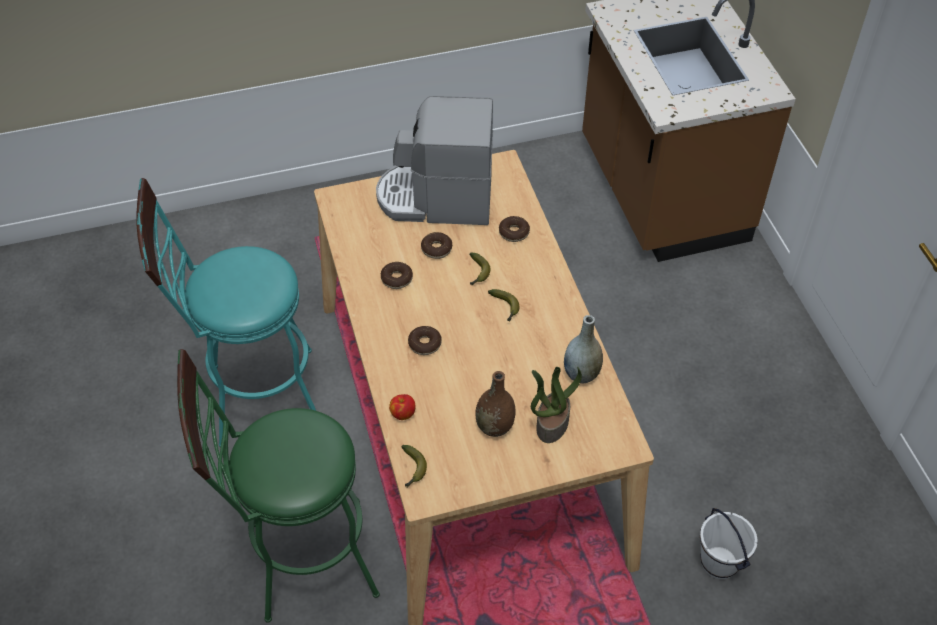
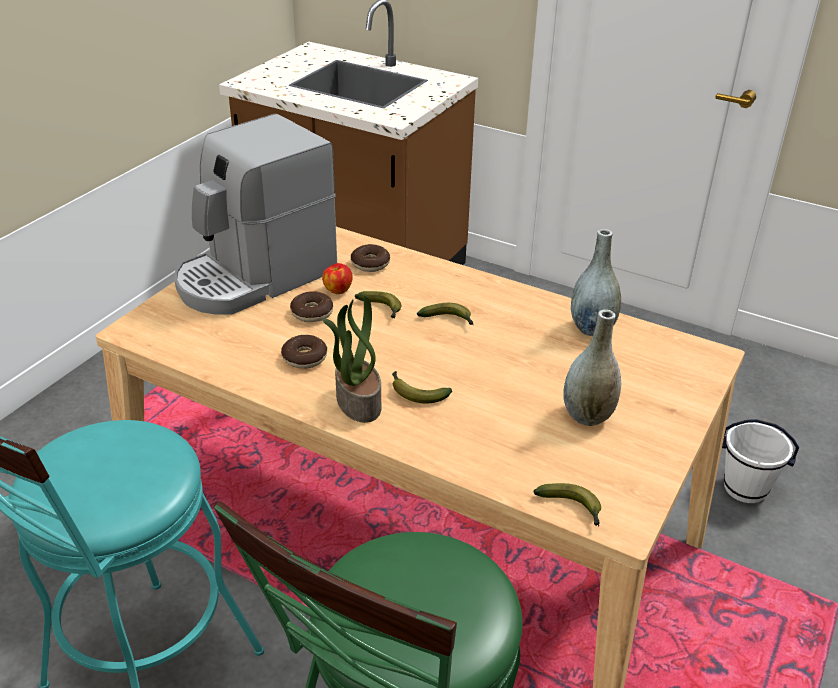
camera: 45 degrees left, 15 degrees down
apple [389,394,416,420] -> apple moved to [322,263,353,294]
donut [408,326,442,355] -> banana [392,371,452,404]
brown vase [475,371,516,437] -> grey vase [563,309,621,426]
potted plant [531,367,582,443] -> potted plant moved to [323,296,381,423]

